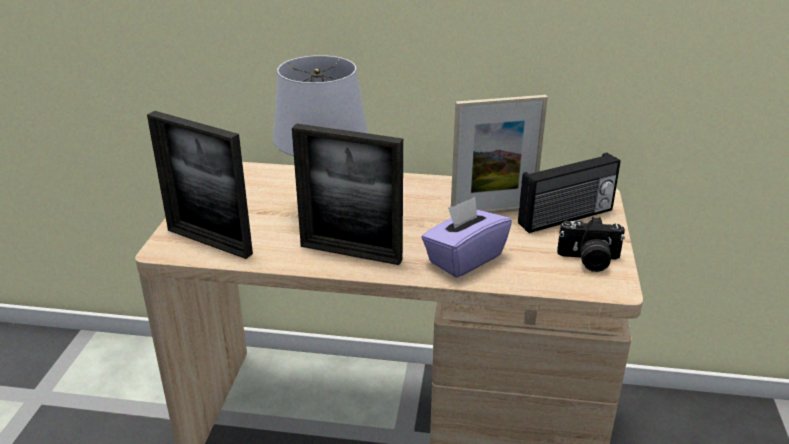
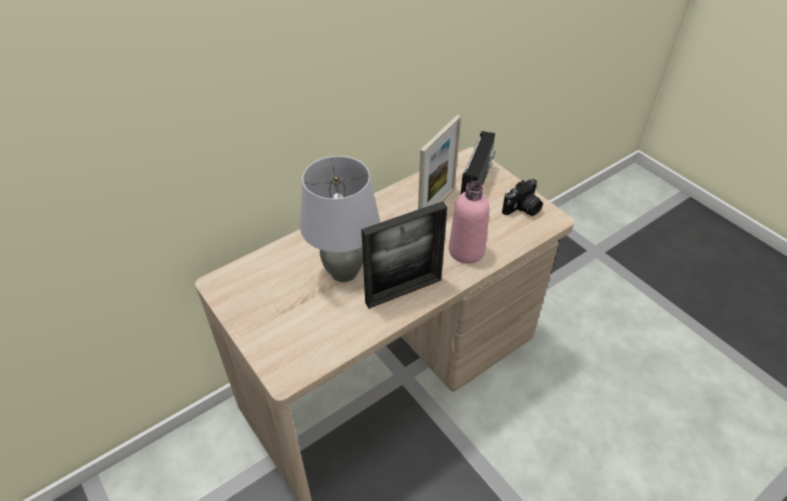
camera: 45 degrees left, 15 degrees up
picture frame [147,111,253,259] -> none
purple tissue box [421,197,512,278] -> pink bottle [449,181,490,263]

